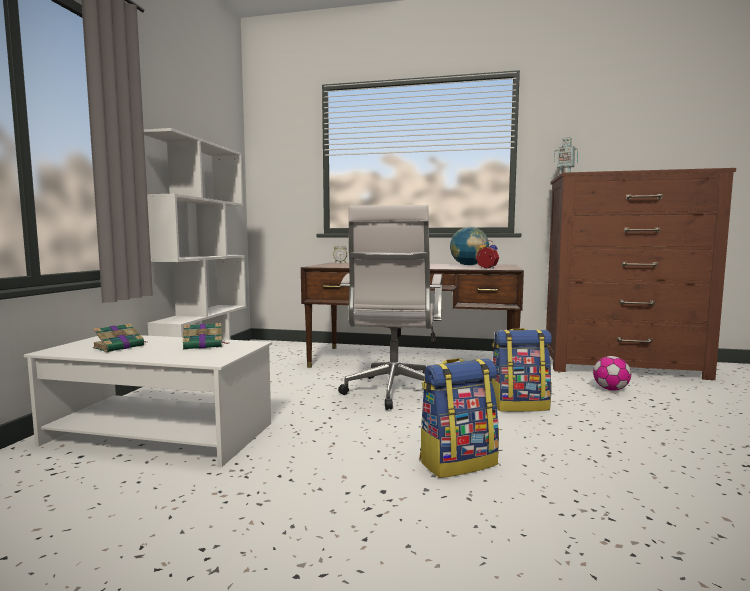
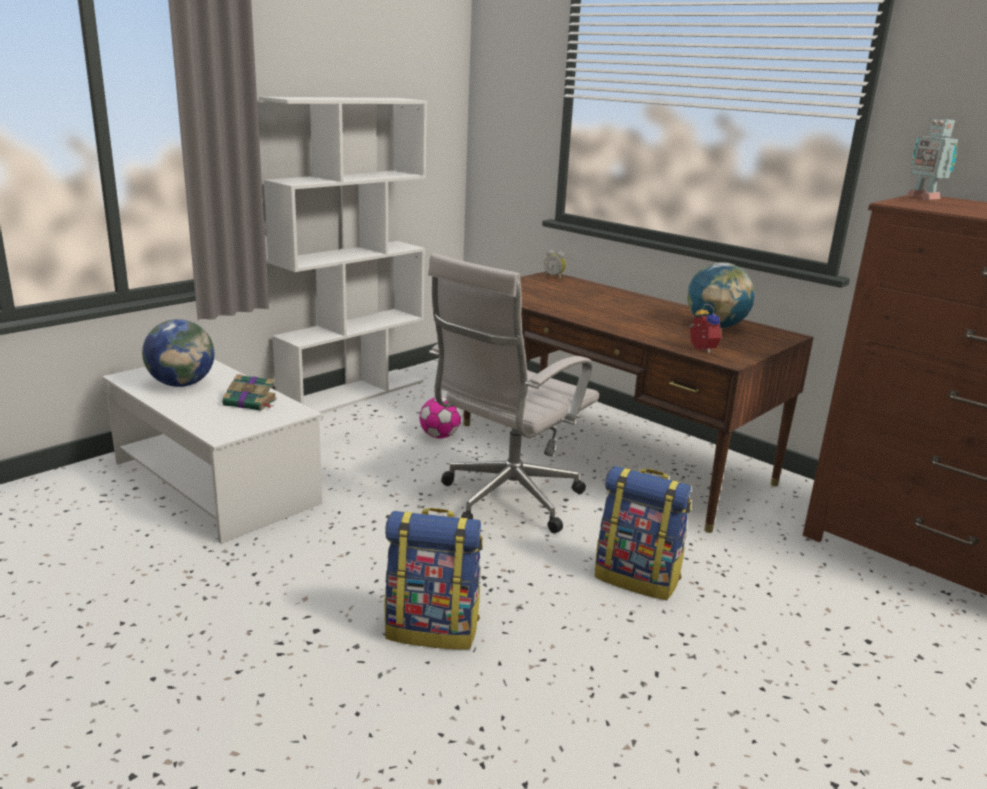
camera: 30 degrees right, 15 degrees up
book [93,323,146,352] -> globe [142,319,214,387]
football [593,356,631,391] -> football moved to [420,397,461,438]

